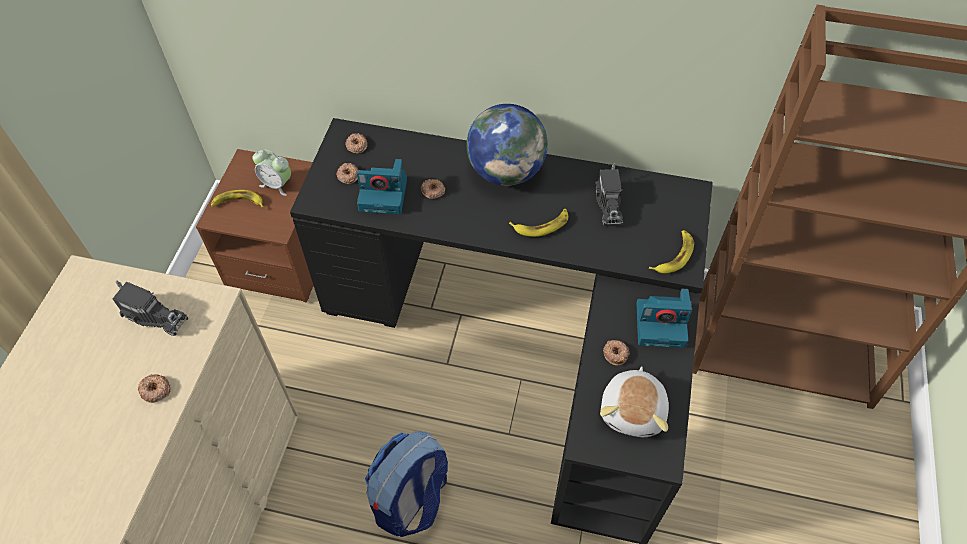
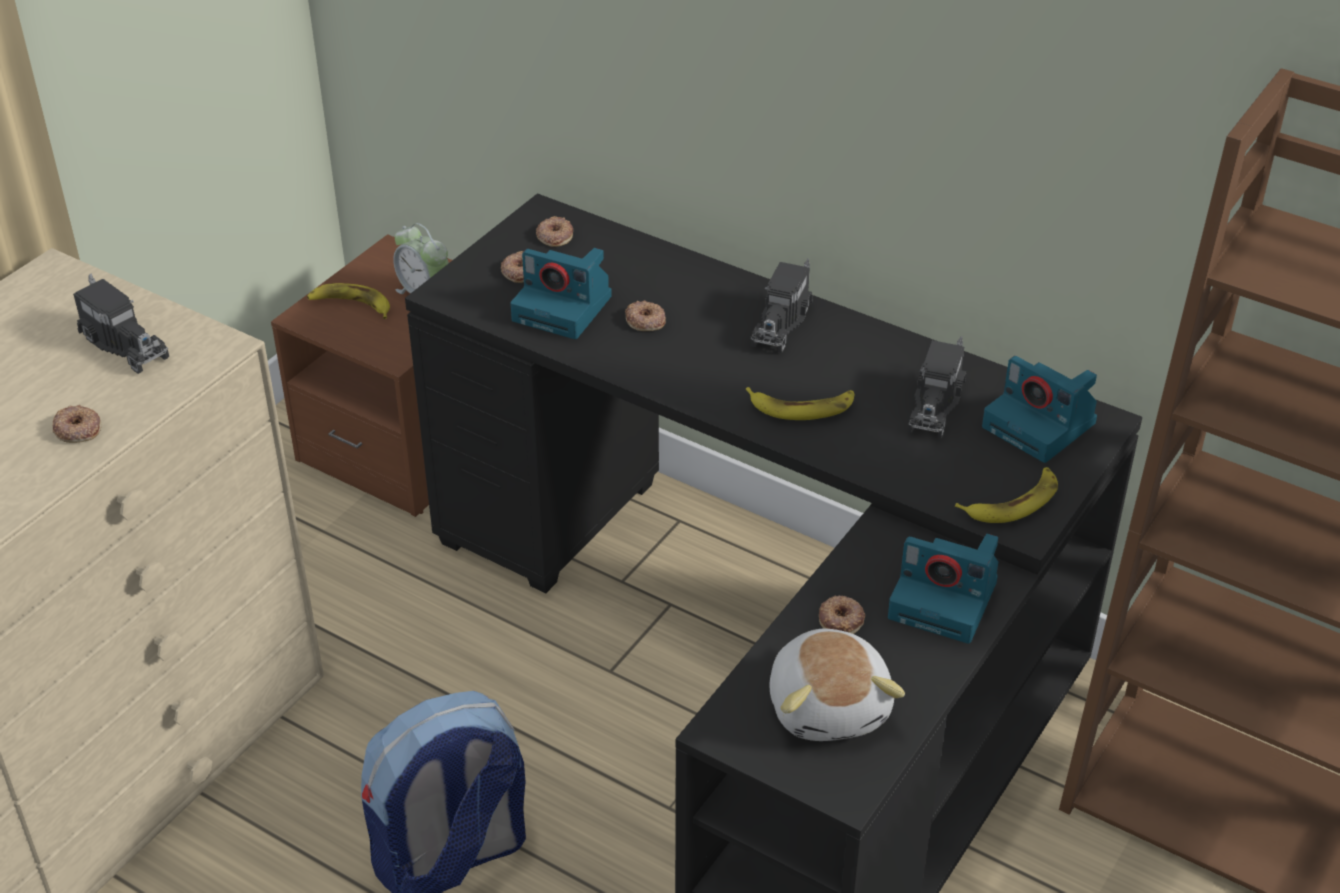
camera: 20 degrees right, 15 degrees down
globe [466,104,548,186] -> toy truck [751,259,813,353]
plush toy [600,366,669,437] -> plush toy turned 45 degrees counterclockwise [769,628,905,741]
none -> camera [982,356,1097,463]

